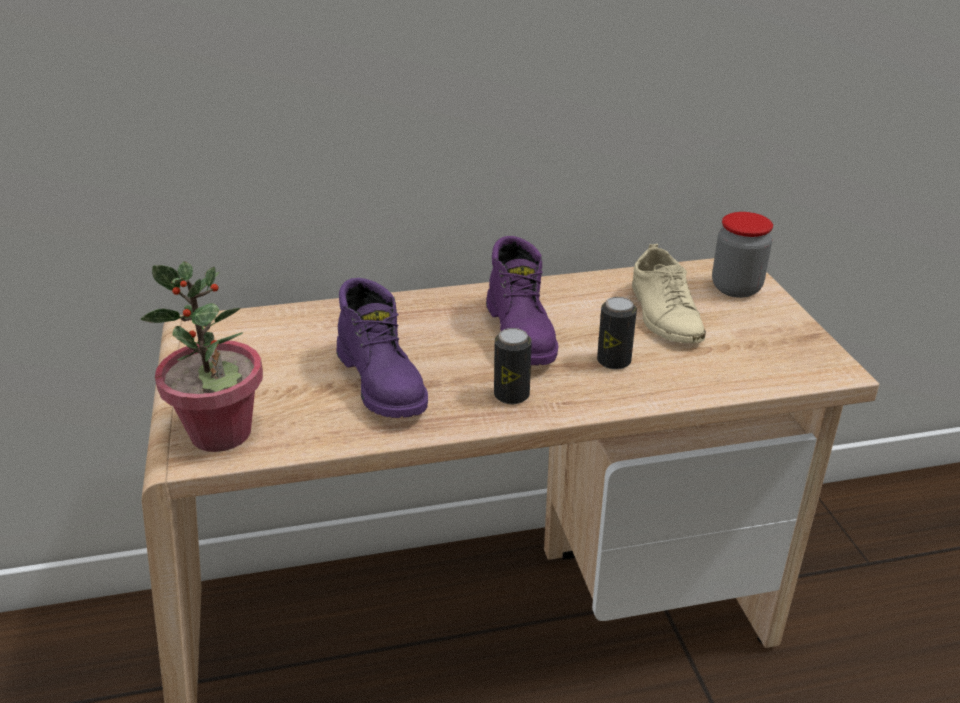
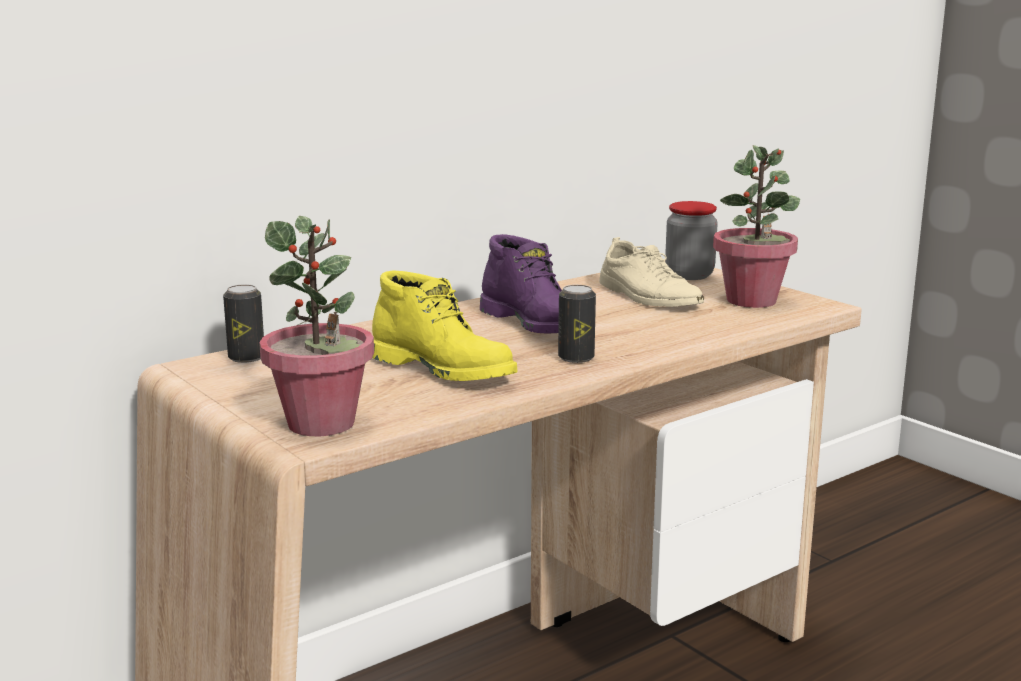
camera: 25 degrees left, 15 degrees down
purple boot [337,278,428,418] -> yellow boot [372,271,517,381]
can [597,297,637,370] -> can moved to [223,284,264,363]
none -> potted plant [713,145,800,308]

